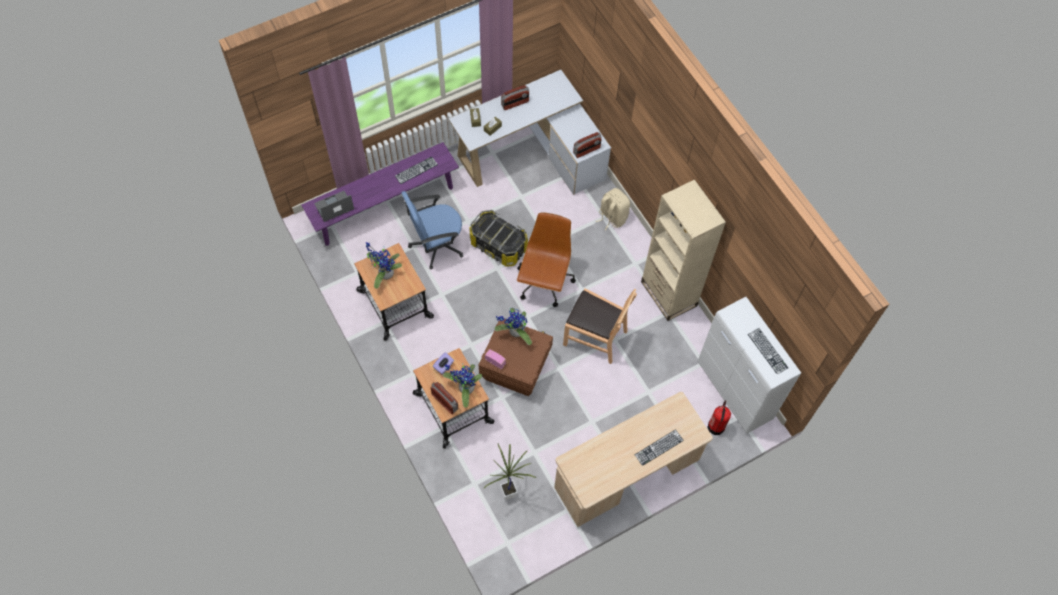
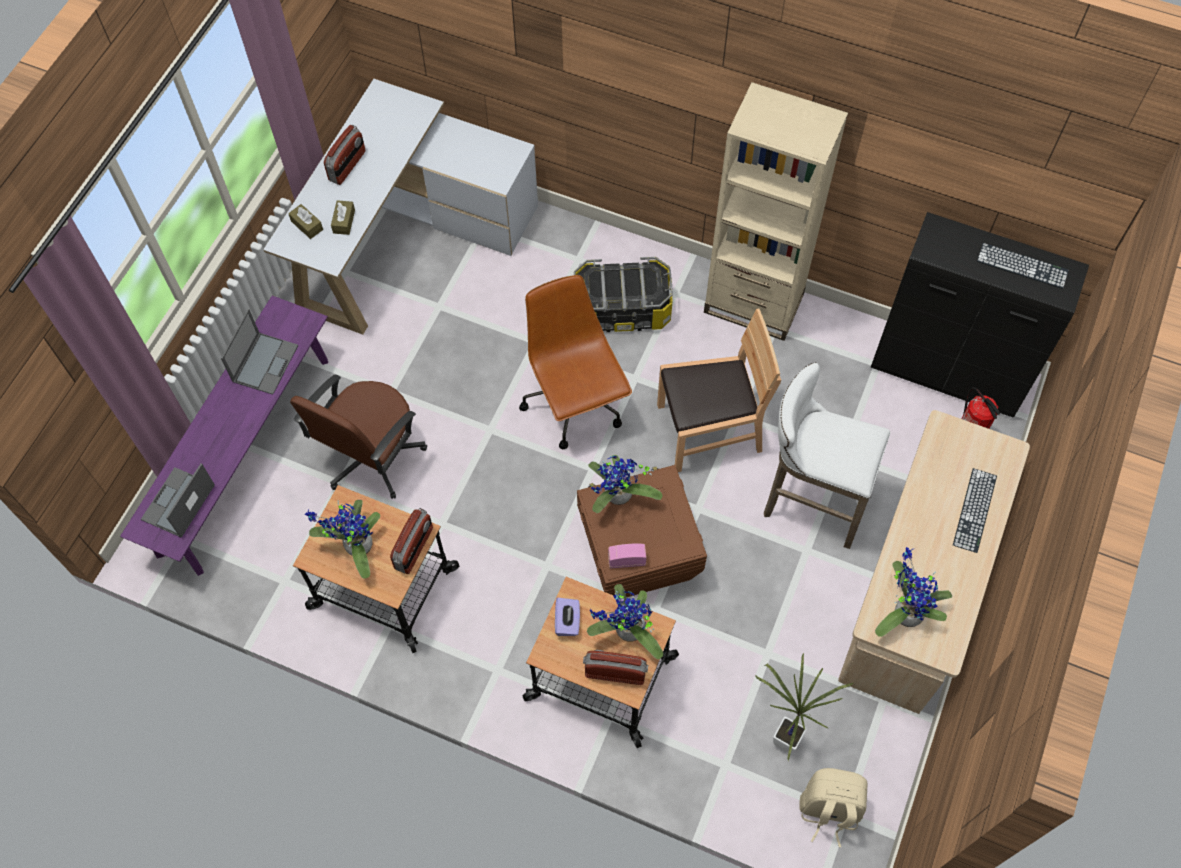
camera: 35 degrees left, 0 degrees up
keyboard [395,157,438,184] -> laptop [221,309,298,395]
blue office chair [401,191,463,269] -> brown office chair [290,375,427,499]
storage box [469,210,528,267] -> storage box moved to [574,257,673,332]
radio [573,132,602,158] -> radio moved to [390,508,433,574]
beige backpack [596,188,630,231] -> beige backpack moved to [799,768,867,847]
white cabinet [698,297,801,433] -> black cabinet [871,212,1089,417]
none -> white stool [764,362,891,549]
none -> potted plant [875,547,952,637]

